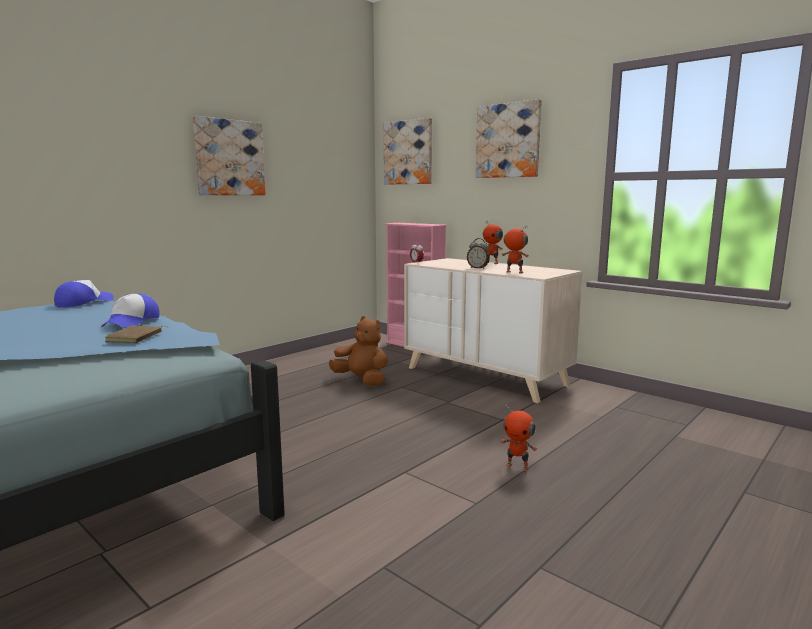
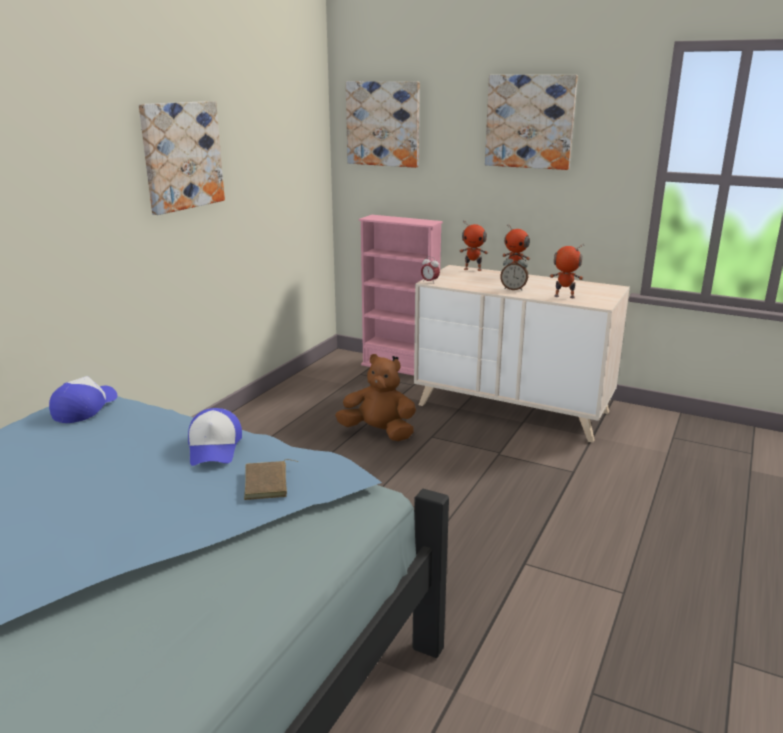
camera: 15 degrees left, 10 degrees up
toy robot [501,403,537,471] -> toy robot moved to [460,221,488,271]

